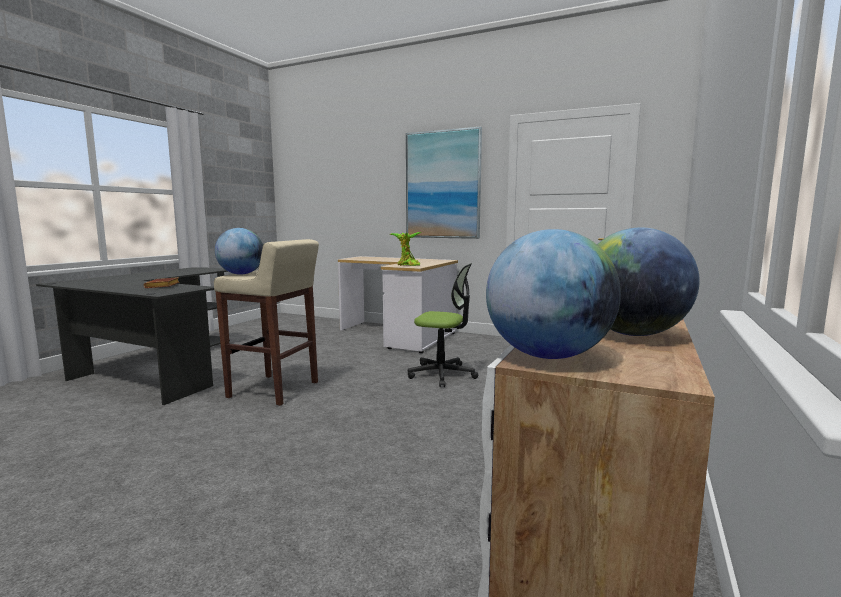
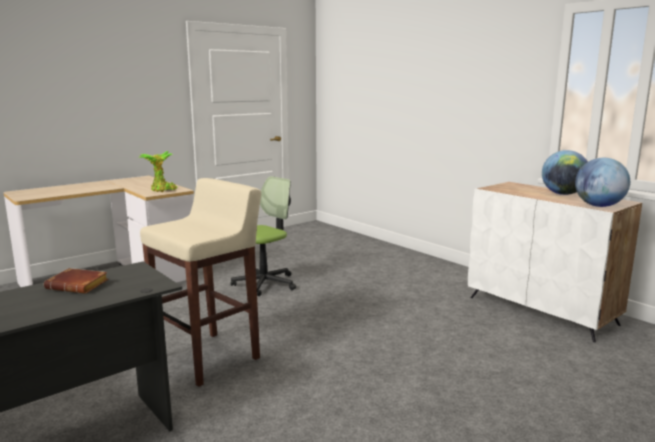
camera: 65 degrees left, 5 degrees up
globe [215,228,263,275] -> none
picture [406,127,482,239] -> none

